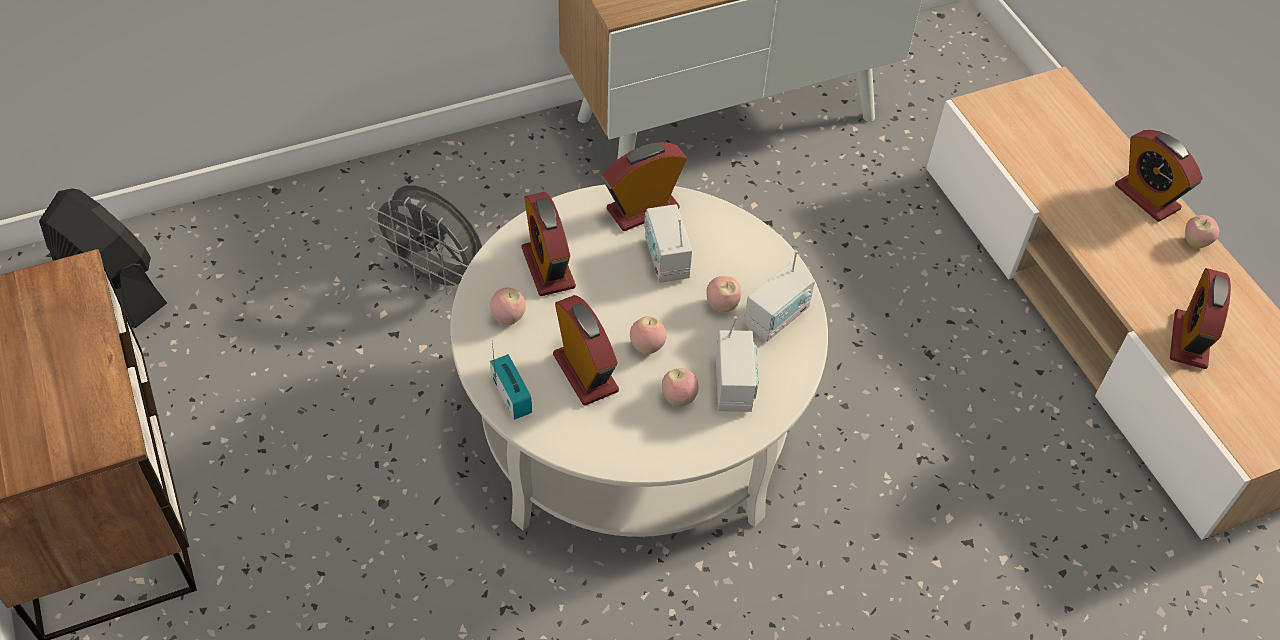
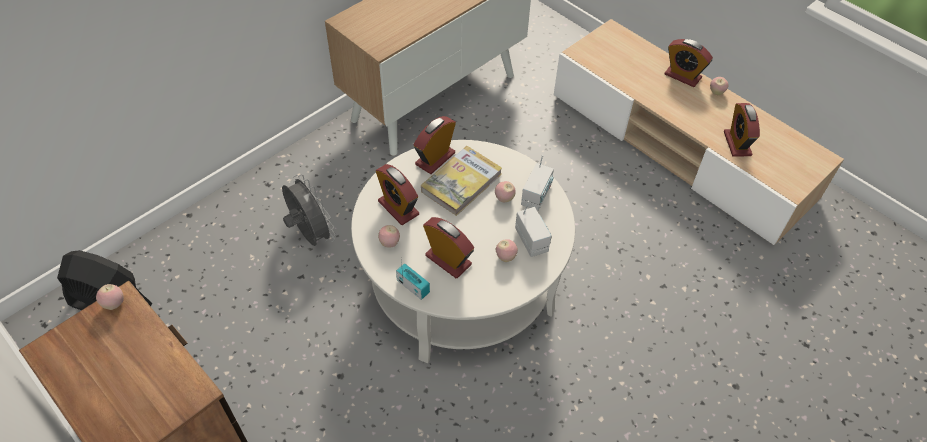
camera: 20 degrees left, 0 degrees up
grey fan [368,185,482,295] -> grey fan turned 135 degrees counterclockwise [282,174,336,246]
apple [630,316,667,354] -> apple moved to [96,284,124,310]
radio [644,204,692,283] -> book [421,146,502,216]

